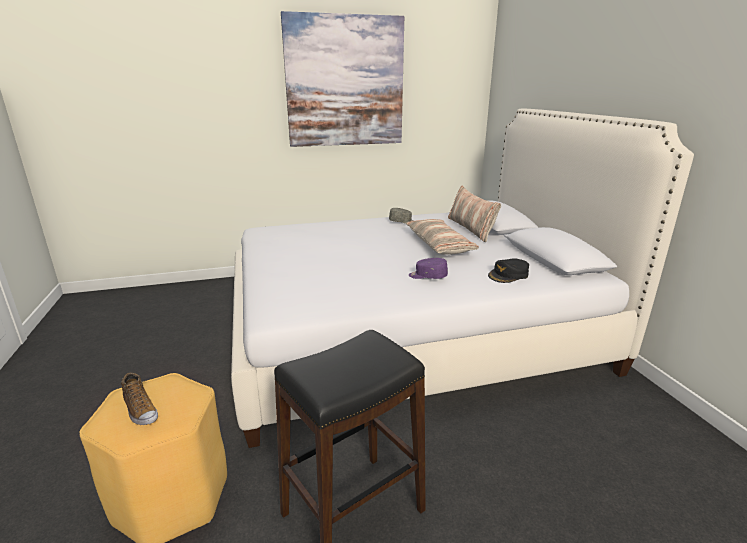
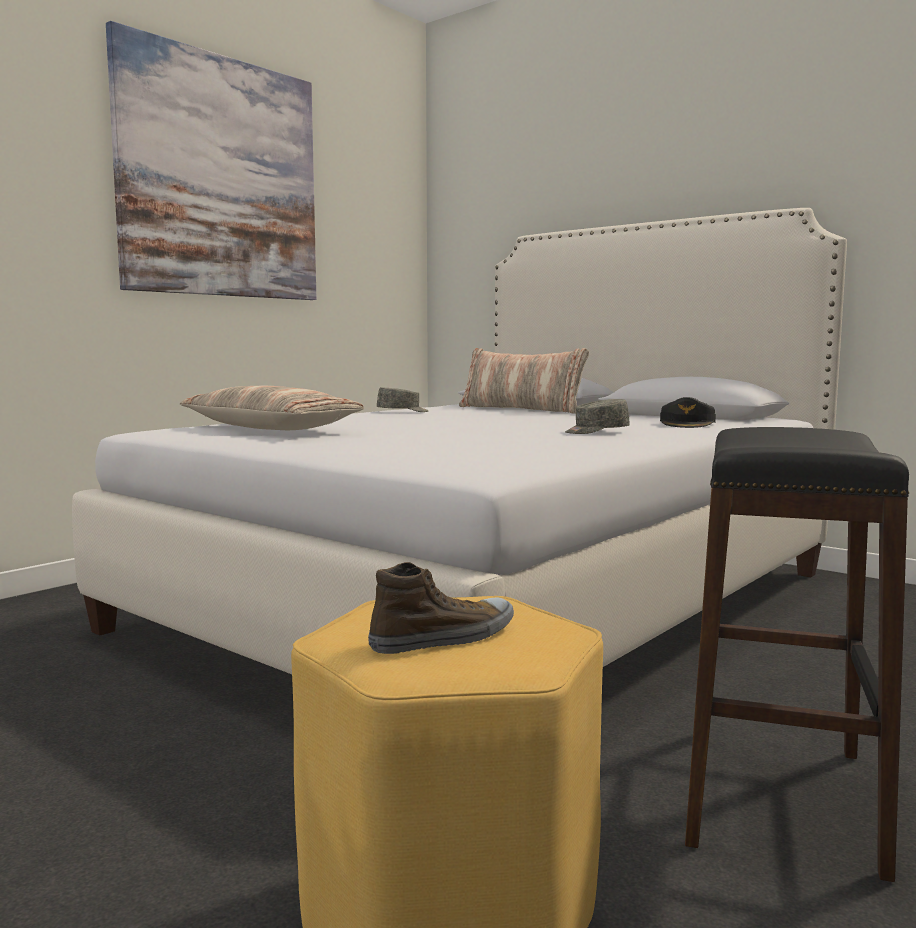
camera: 35 degrees left, 15 degrees down
shoe [121,373,158,425] -> shoe turned 45 degrees counterclockwise [368,562,514,654]
pillow [406,219,479,255] -> pillow moved to [179,386,364,430]
purple cap [409,258,448,279] -> grey cap [565,399,629,434]

